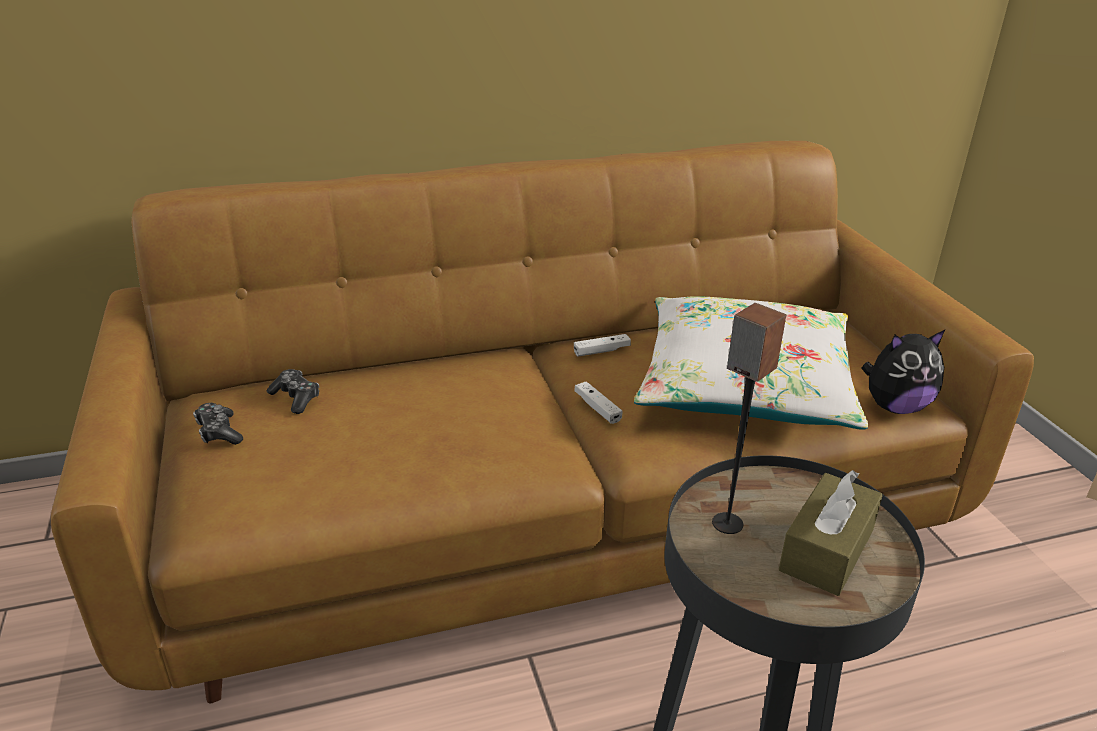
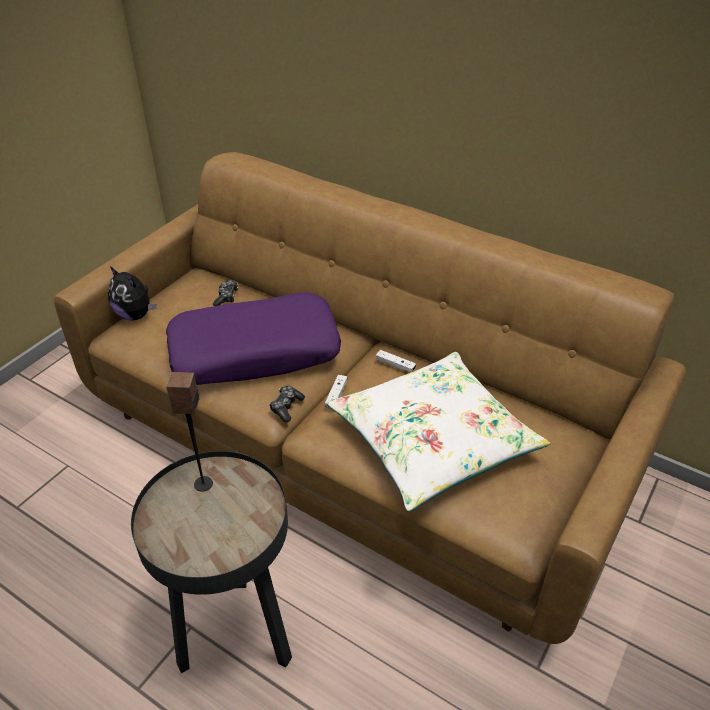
camera: 50 degrees right, 10 degrees up
game controller [193,403,243,445] -> game controller moved to [269,386,305,422]
brown tissue box [779,470,883,596] -> none
plush toy [862,330,945,414] -> plush toy moved to [108,266,157,321]
none -> purple pillow [166,292,341,385]

